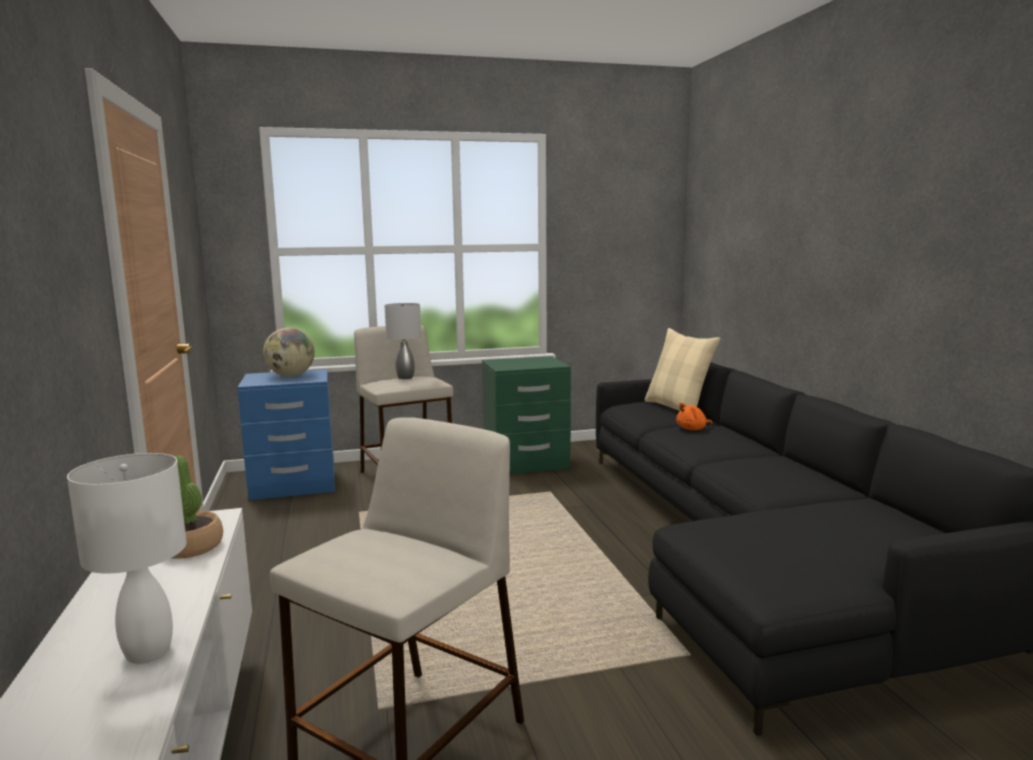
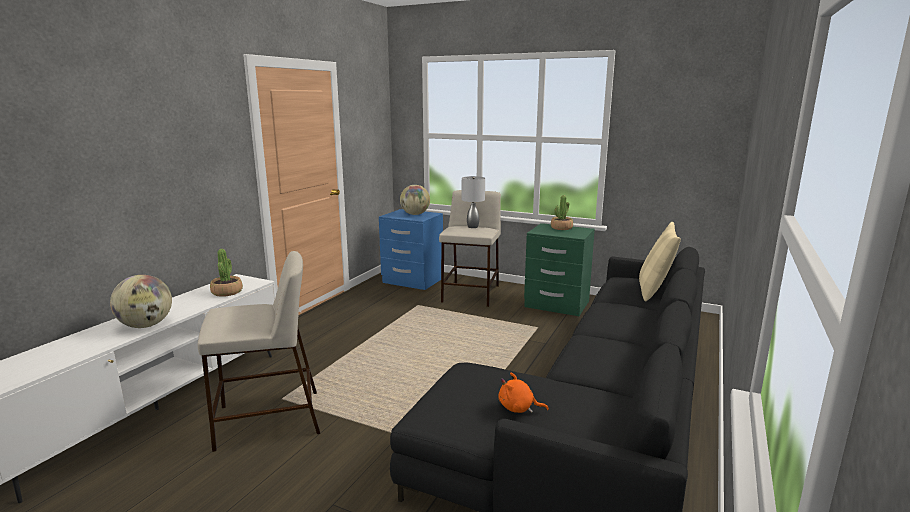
camera: 40 degrees right, 5 degrees up
white table lamp [67,453,187,664] -> globe [110,275,172,328]
orange plush toy [676,403,712,430] -> orange plush toy moved to [499,373,549,413]
none -> potted plant [551,195,573,230]

